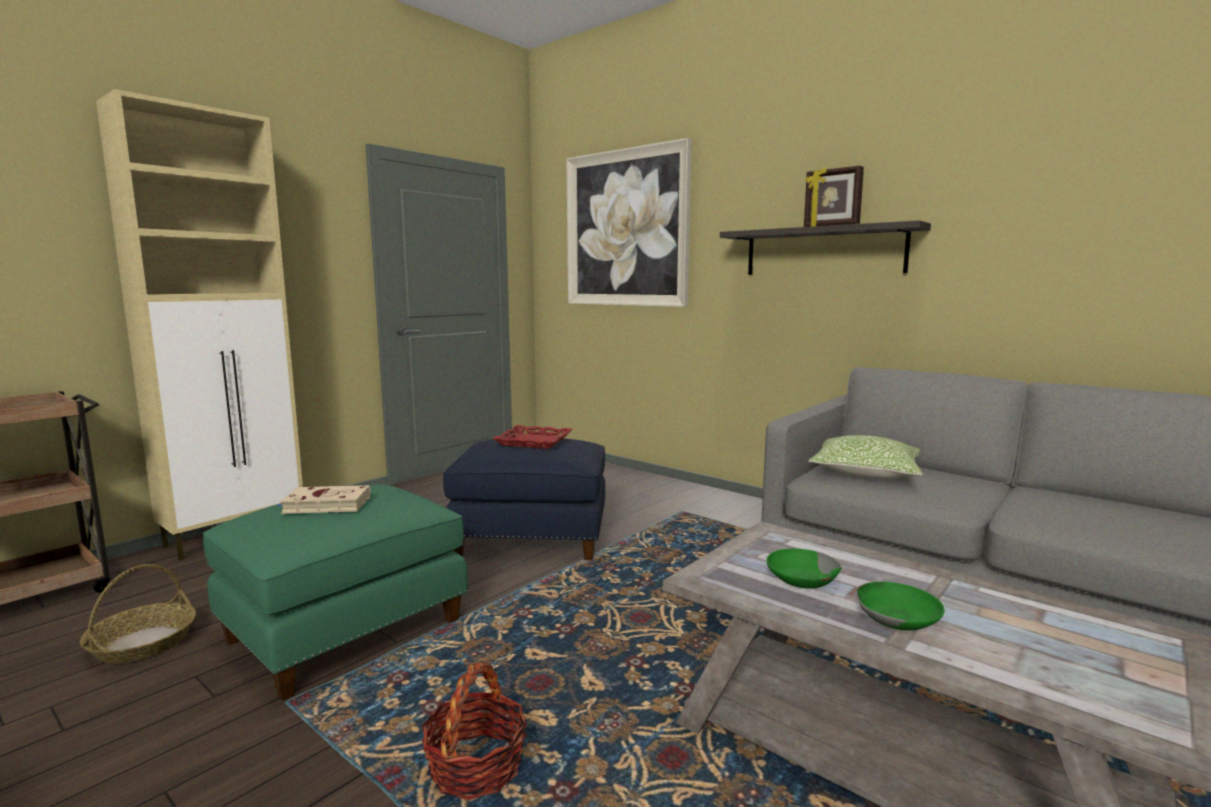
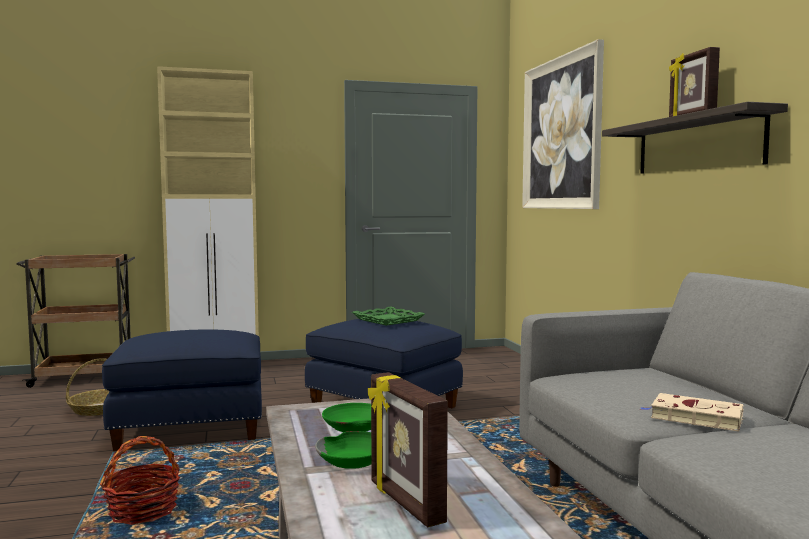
camera: 35 degrees right, 5 degrees down
green ottoman [203,484,468,701] -> blue ottoman [102,329,262,452]
beige book [277,485,370,514] -> beige book moved to [641,393,744,432]
red tray [492,425,572,449] -> green tray [352,307,425,326]
pillow [808,435,923,479] -> none
none -> picture frame [368,372,448,527]

